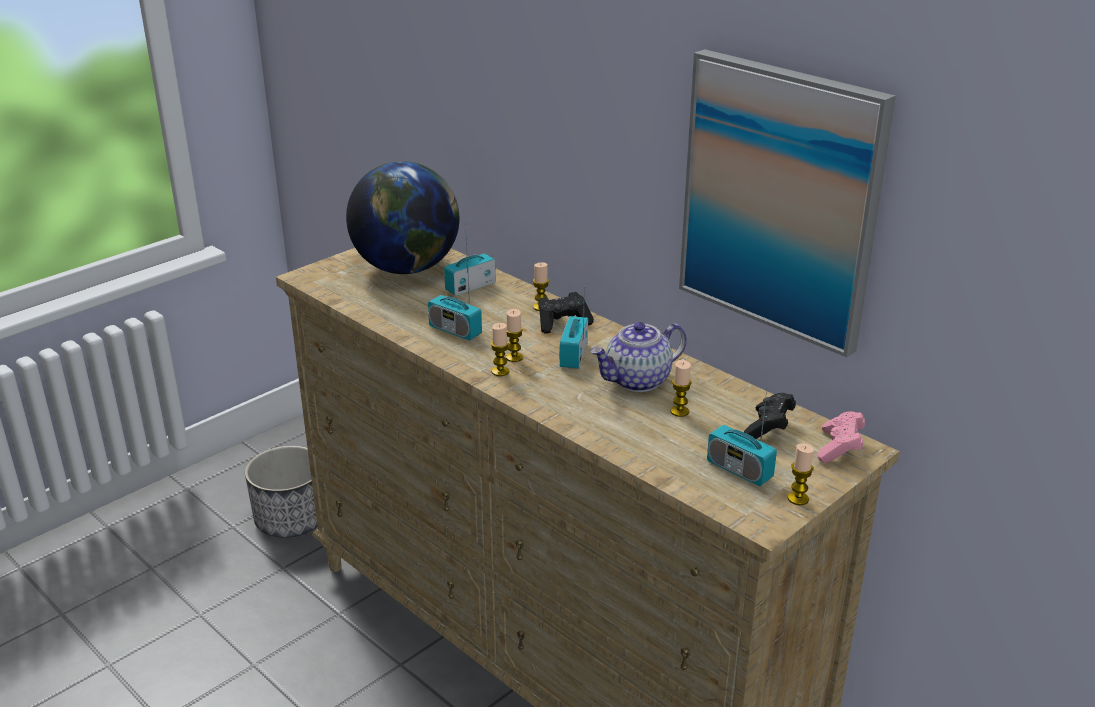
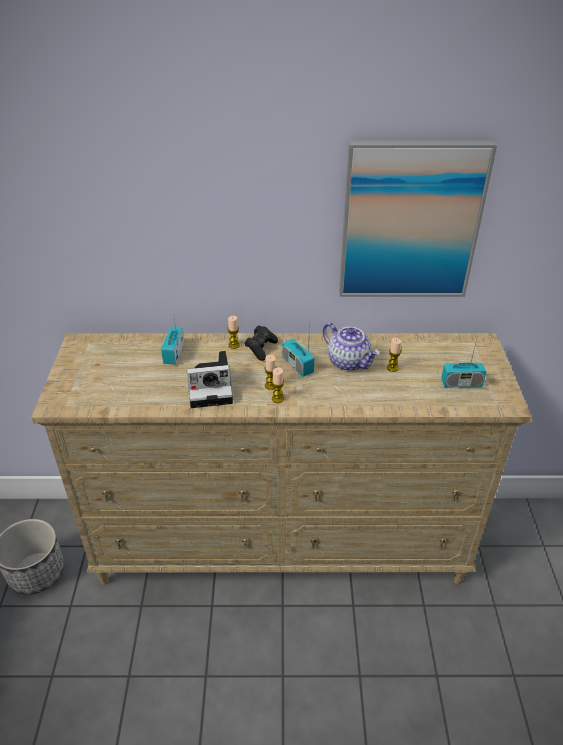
camera: 45 degrees left, 10 degrees up
globe [346,161,459,274] -> none
radio [428,257,482,341] -> camera [186,351,233,408]
teapot [590,322,687,392] -> teapot turned 60 degrees counterclockwise [322,323,380,371]
black game controller [744,393,796,439] -> none
candle [788,444,814,505] -> none
pink game controller [817,411,865,463] -> none

